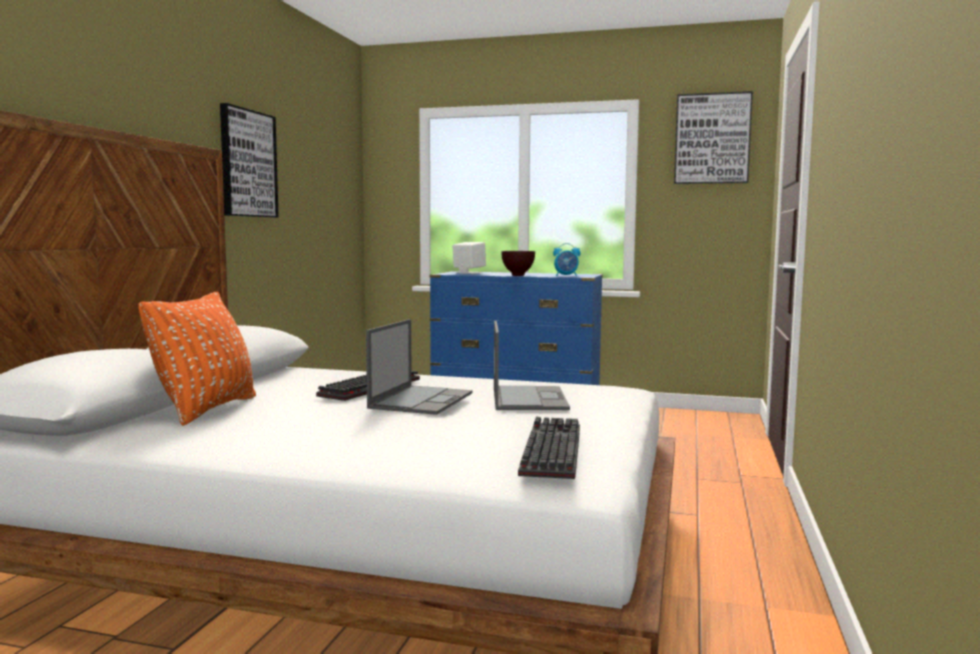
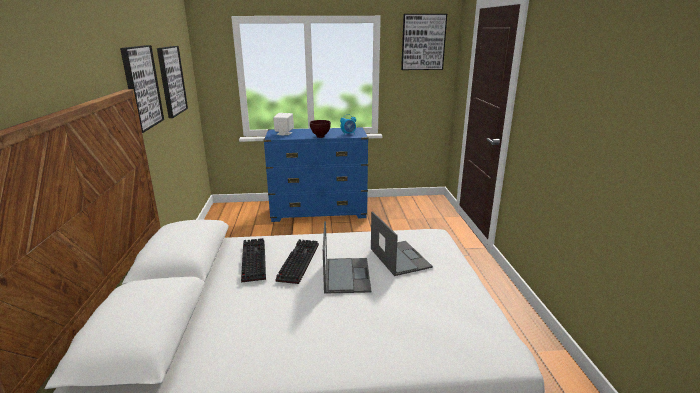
camera: 20 degrees left, 15 degrees up
orange pillow [138,292,256,426] -> none
keyboard [518,417,580,479] -> keyboard moved to [241,238,266,282]
none -> picture [157,46,188,118]

